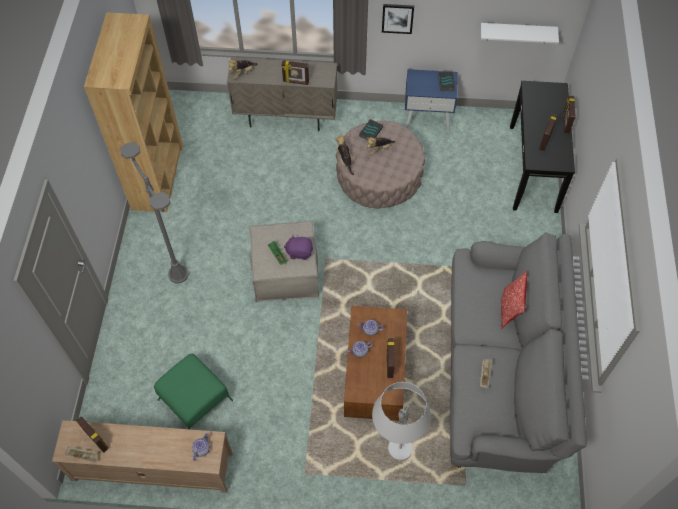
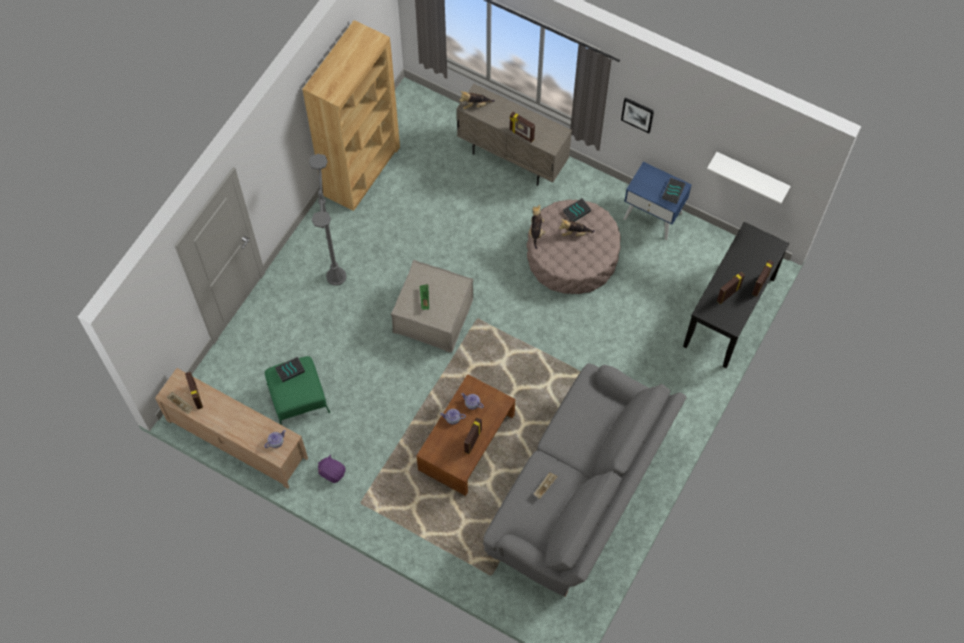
camera: 25 degrees right, 5 degrees up
purple plush toy [284,234,313,260] -> purple plush toy moved to [318,454,345,483]
white floor lamp [372,382,431,460] -> none
pillow [501,271,527,328] -> none
none -> book [275,357,305,382]

